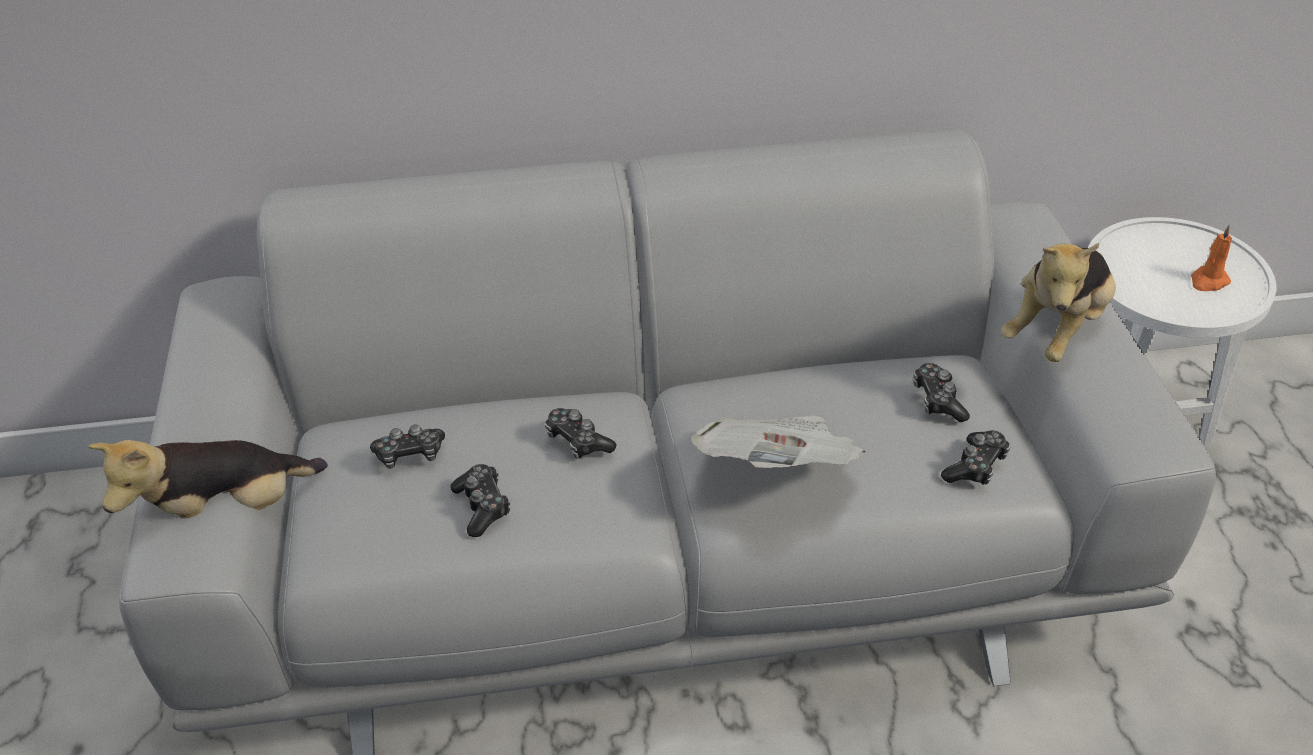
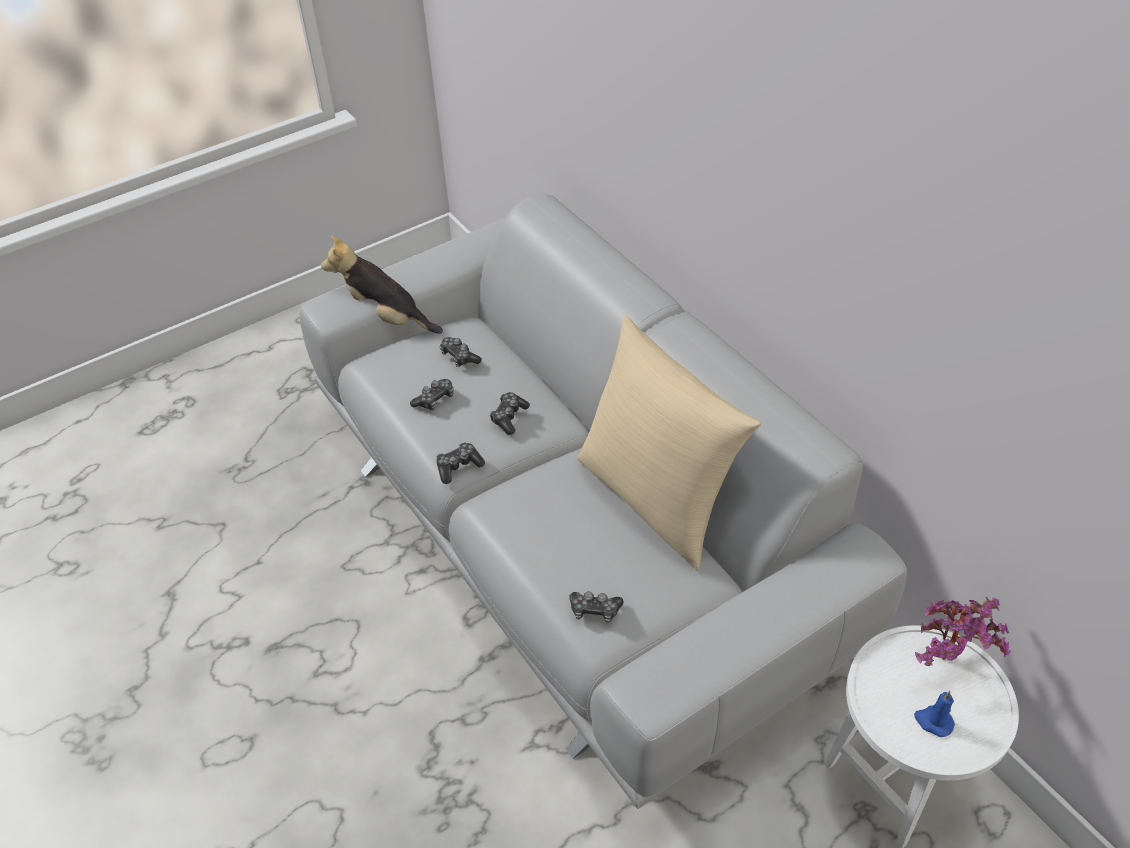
camera: 65 degrees right, 5 degrees up
newspaper [691,415,867,468] -> none
game controller [913,363,970,422] -> game controller moved to [436,442,485,484]
plush toy [1000,243,1116,362] -> none
orange candle [1191,225,1232,291] -> blue candle [914,691,955,737]
none -> beige pillow [578,316,761,571]
none -> potted plant [915,597,1011,666]

